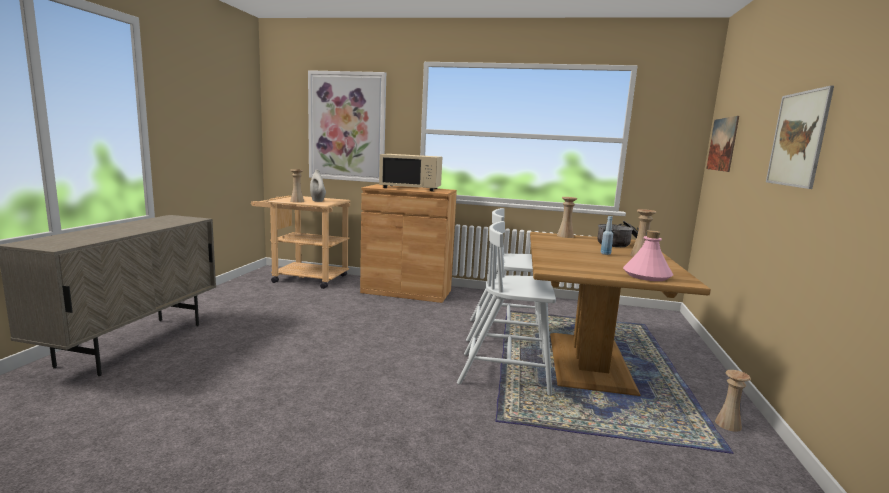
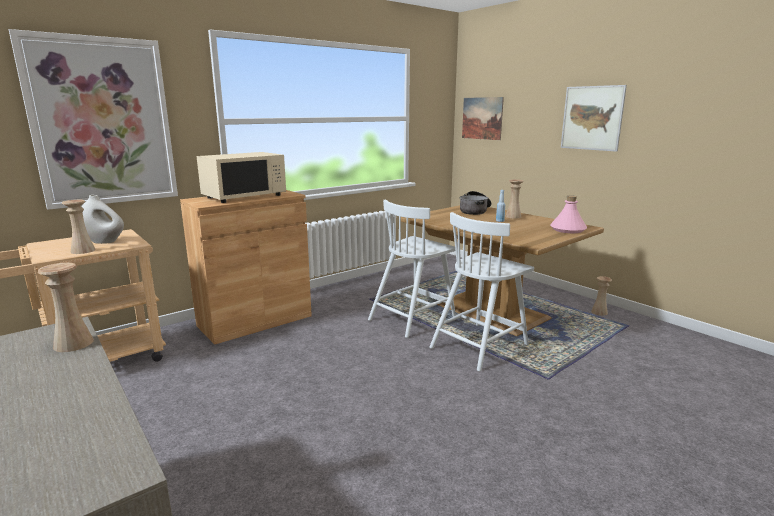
camera: 50 degrees left, 5 degrees up
beige vase [557,197,577,238] -> beige vase moved to [38,263,94,352]

